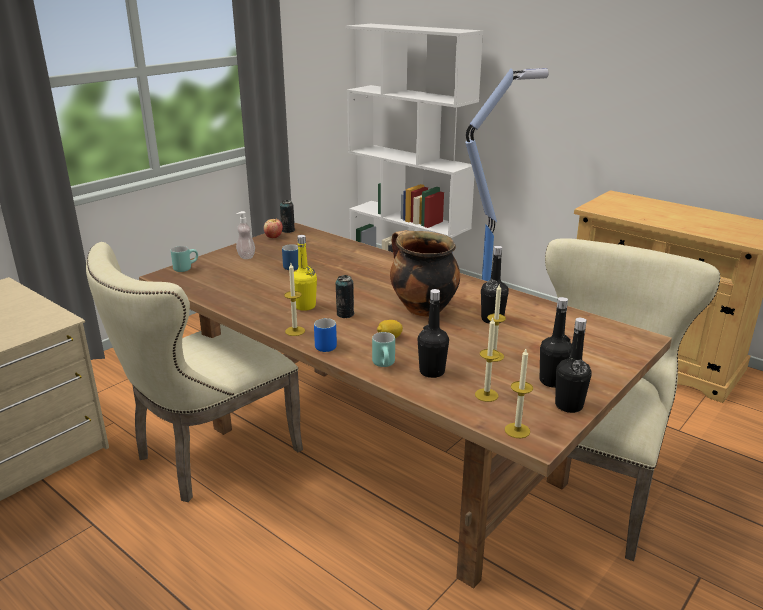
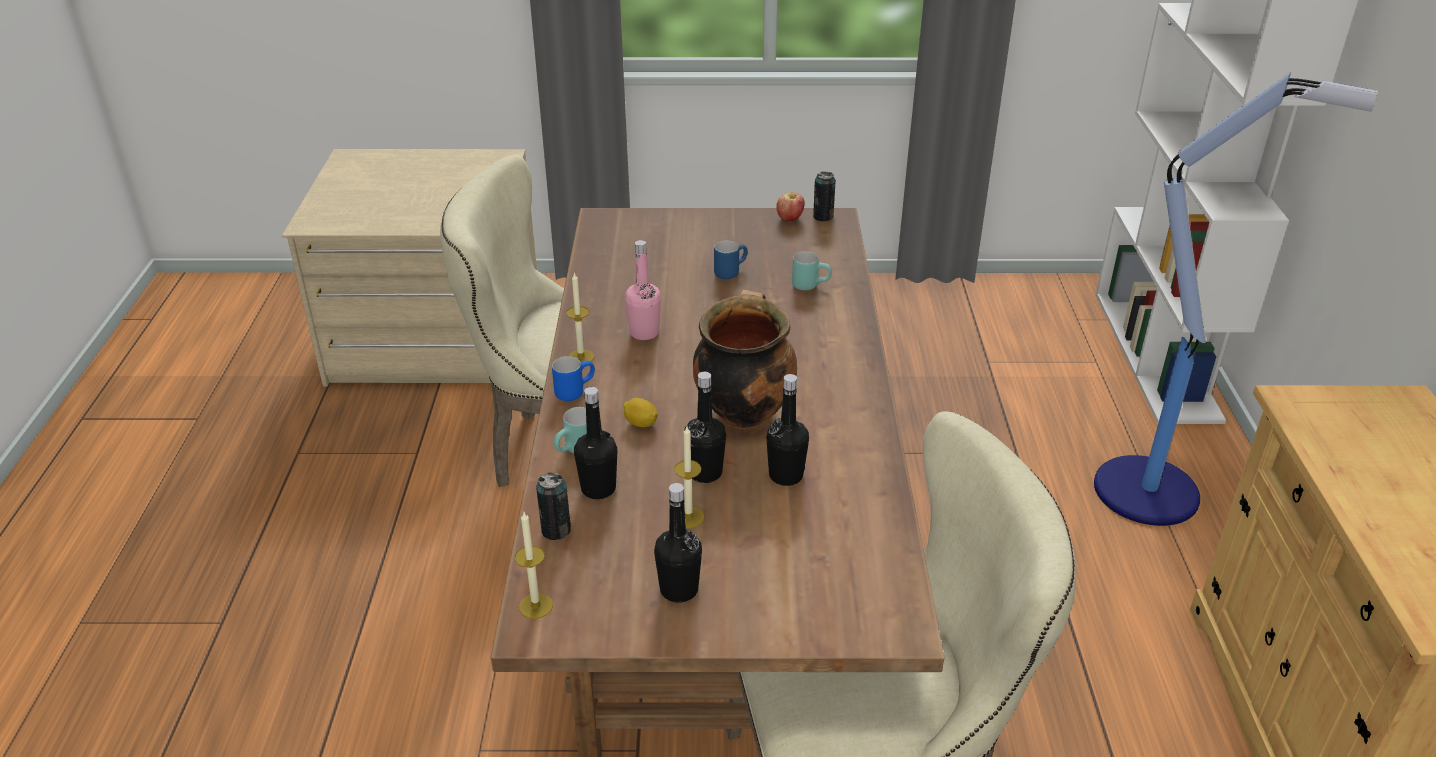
camera: 50 degrees right, 10 degrees up
turquoise mug [171,246,198,272] -> turquoise mug moved to [792,251,832,290]
soap dispenser [236,211,255,259] -> none
yellow bottle [294,235,317,311] -> pink bottle [625,240,661,340]
can [336,275,354,318] -> can moved to [536,472,571,540]
candle [475,318,500,402] -> none
black bottle [555,318,592,413] -> black bottle moved to [684,372,726,483]

